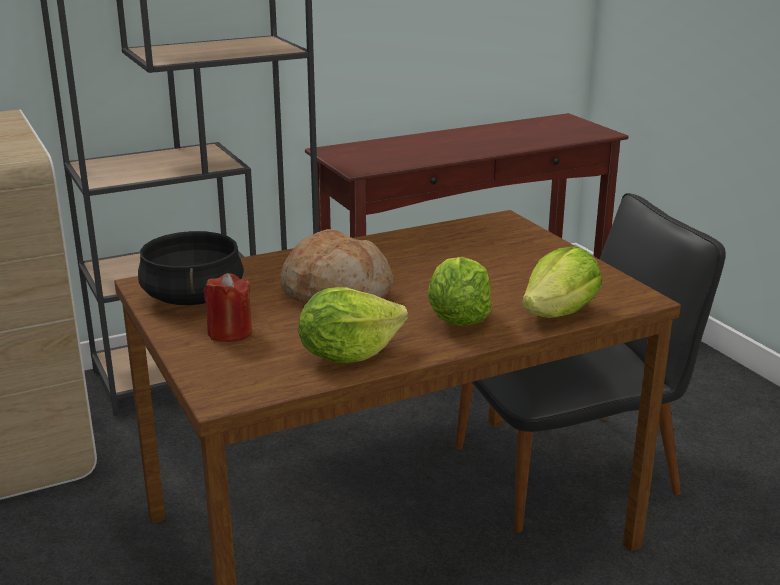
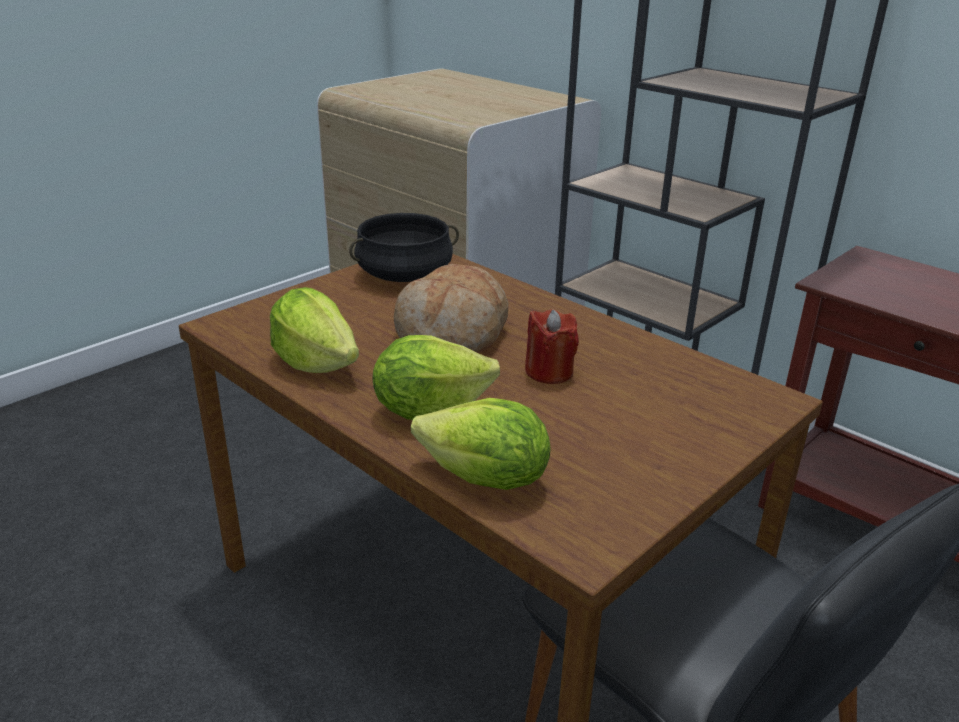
camera: 70 degrees right, 5 degrees up
red candle [203,273,252,342] -> red candle moved to [525,309,579,384]

